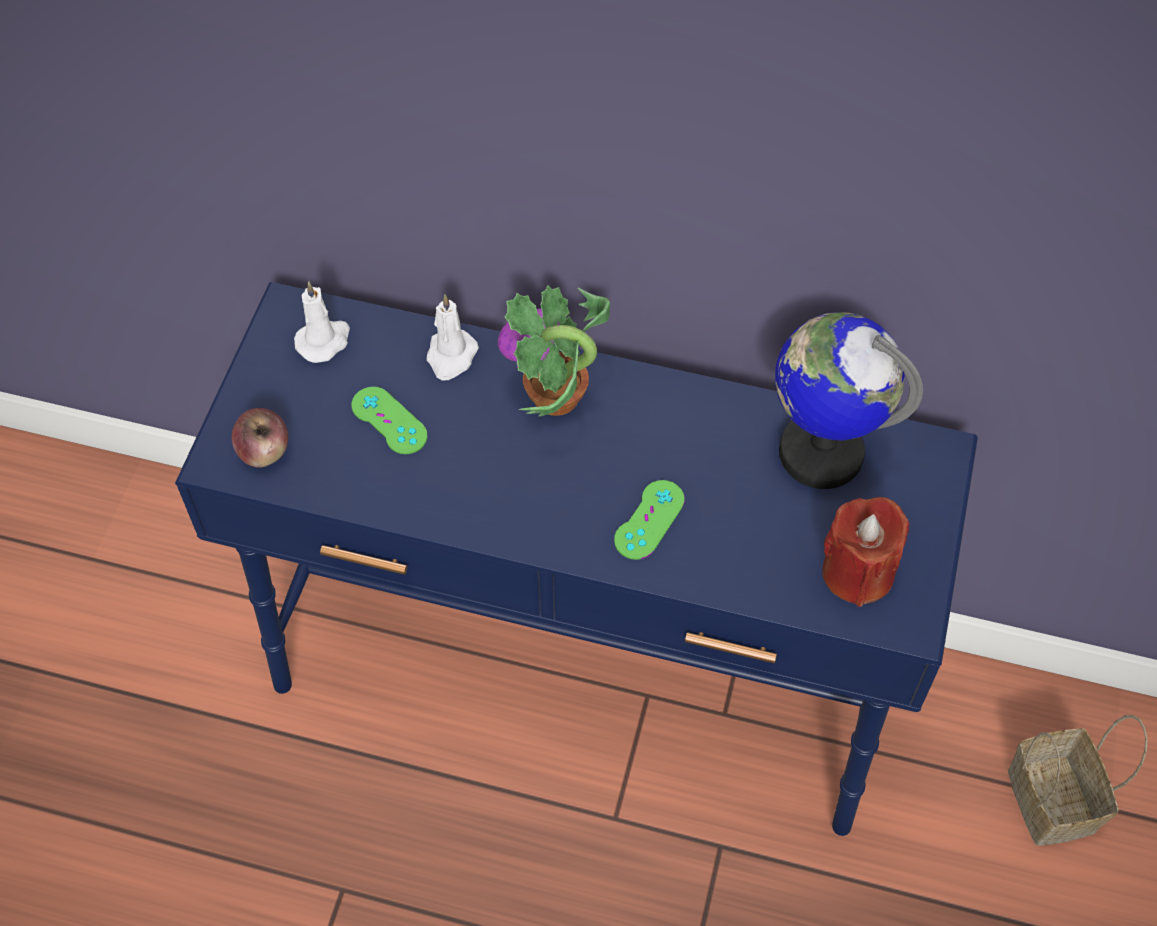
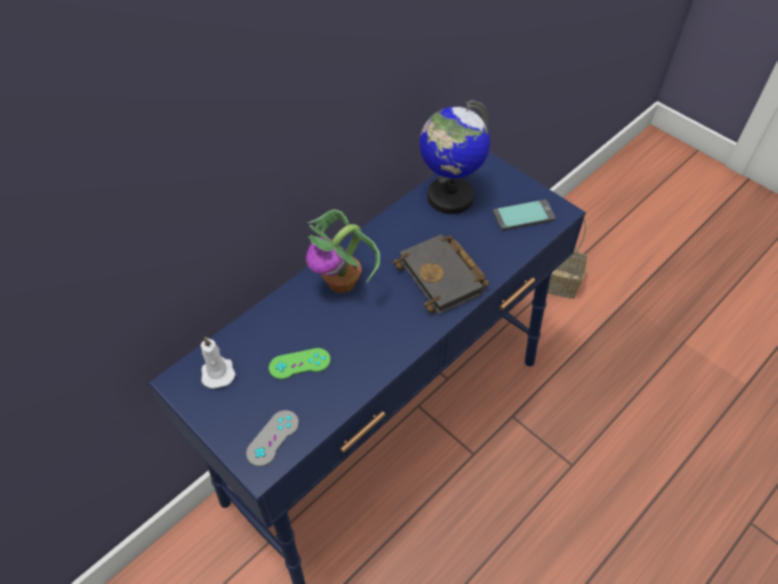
camera: 60 degrees left, 5 degrees down
apple [232,408,288,468] -> grey game controller [246,410,299,466]
white candle [427,294,479,380] -> none
green game controller [614,480,685,560] -> black book [393,234,489,314]
red candle [822,497,909,607] -> phone [493,199,556,231]

